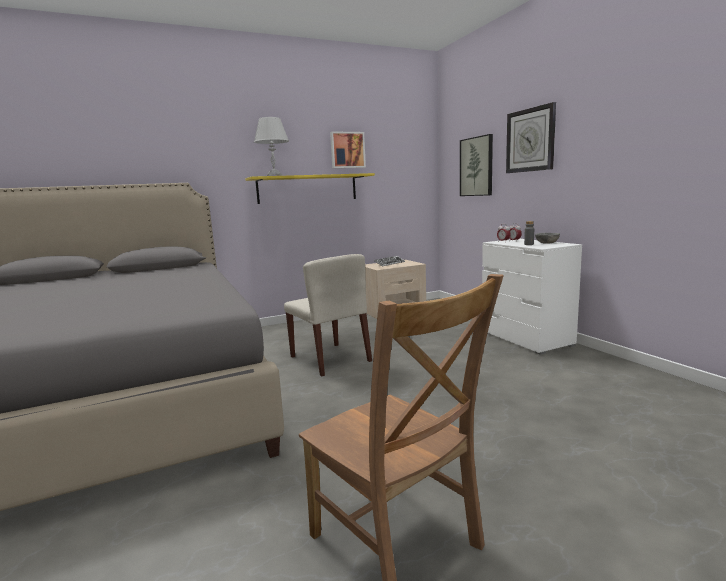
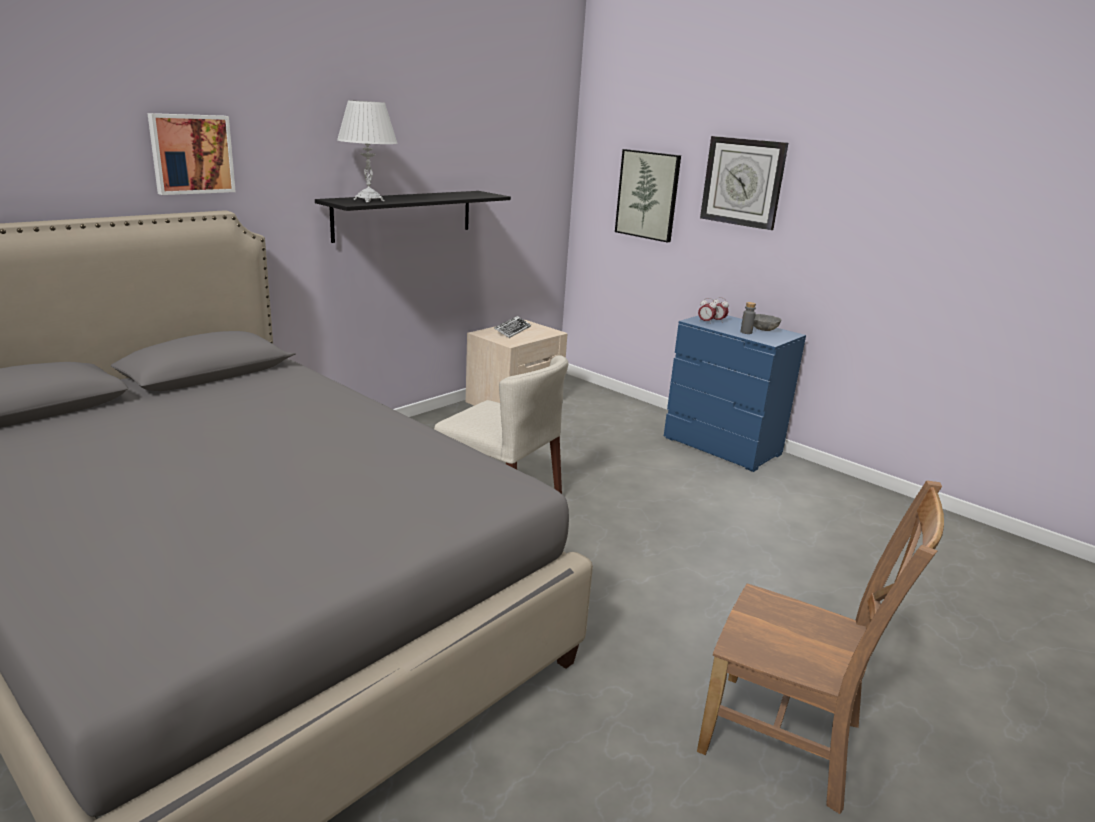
camera: 25 degrees left, 10 degrees up
yellow shelf [246,173,375,204] -> black shelf [315,191,511,243]
picture [330,131,366,168] -> picture moved to [148,113,236,195]
white dresser [482,239,582,355] -> blue dresser [664,315,806,472]

